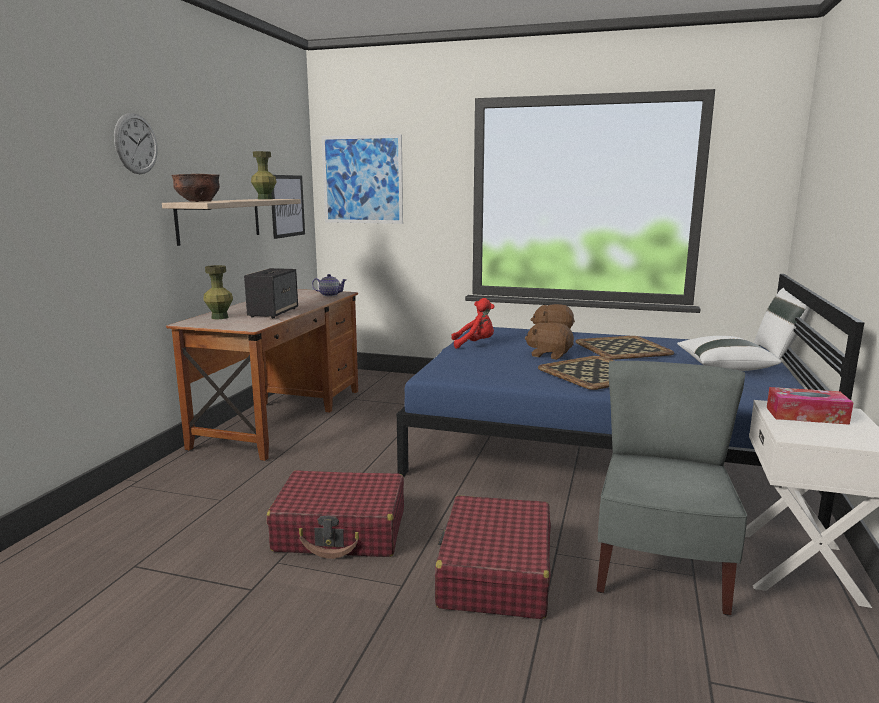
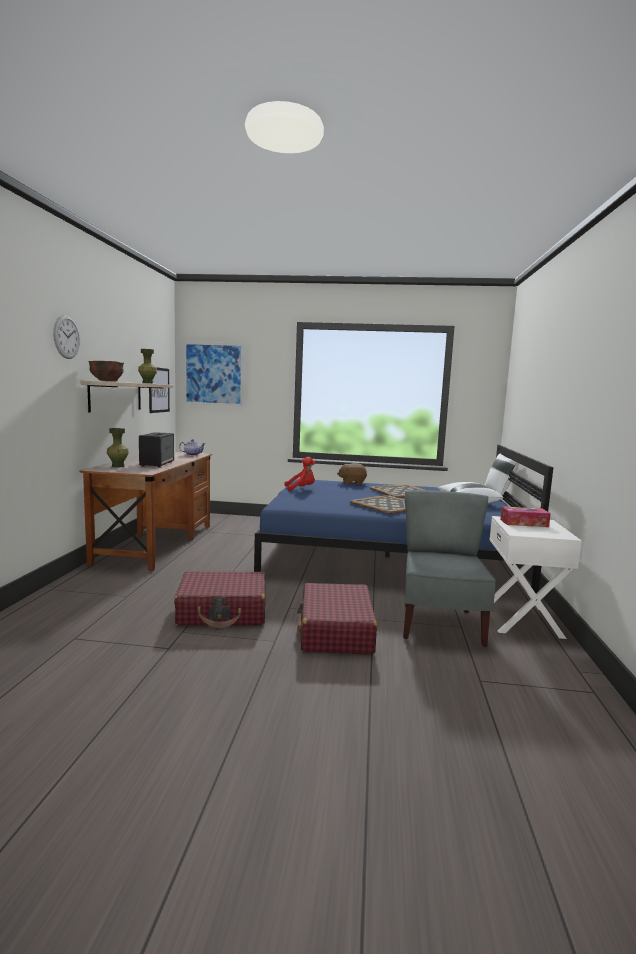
camera: 10 degrees left, 5 degrees down
brown plush toy [525,323,574,360] -> none

